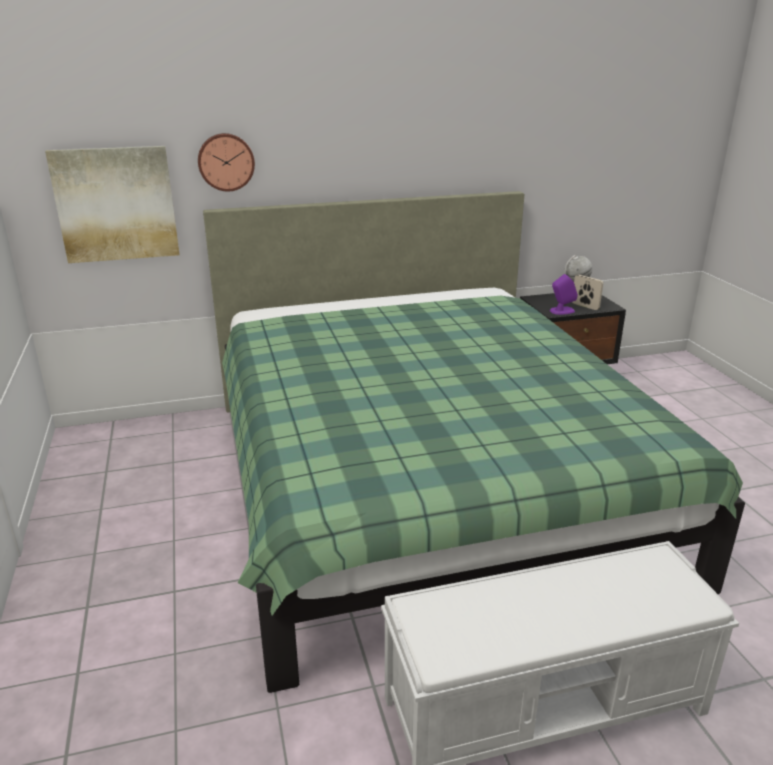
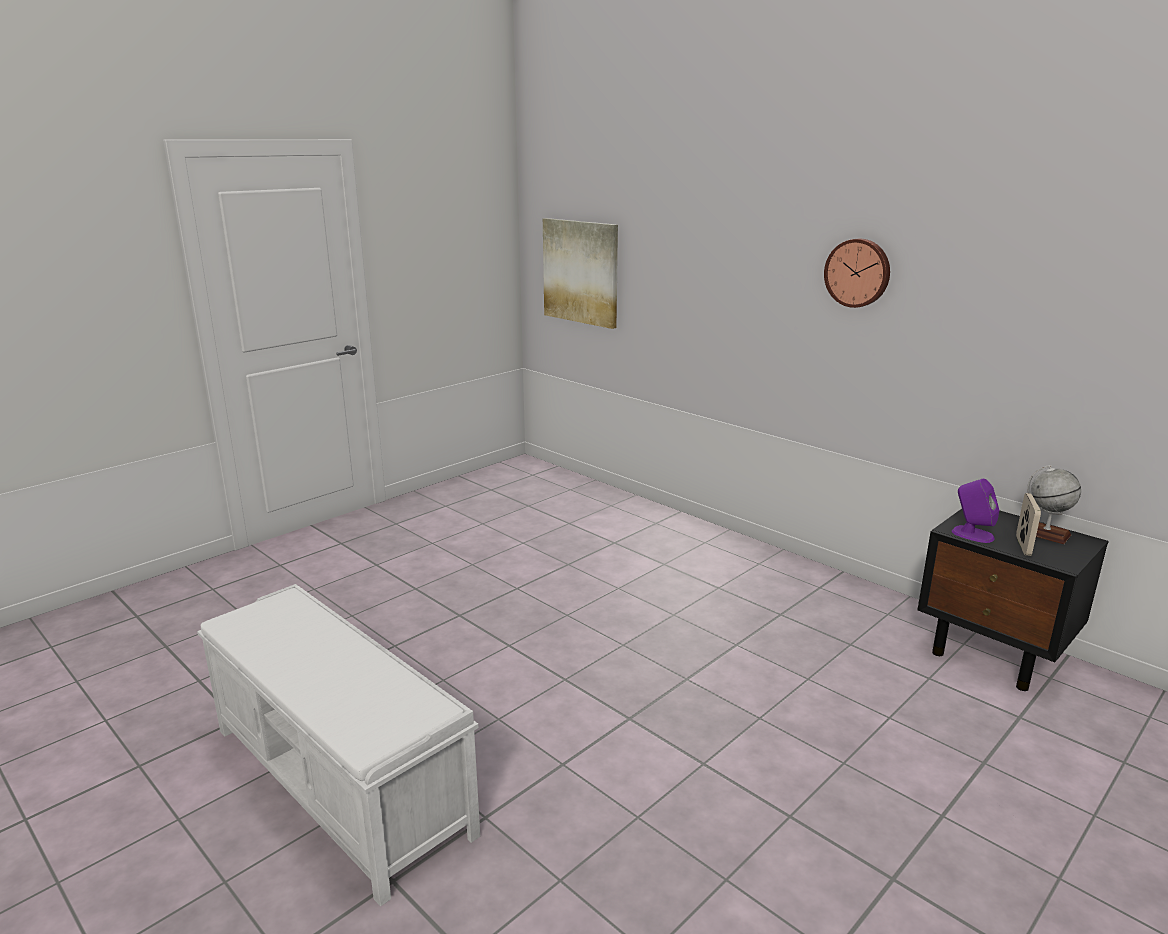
camera: 60 degrees right, 5 degrees down
wall clock [198,133,255,192] -> wall clock moved to [824,239,890,308]
green bed [203,191,745,693] -> none

